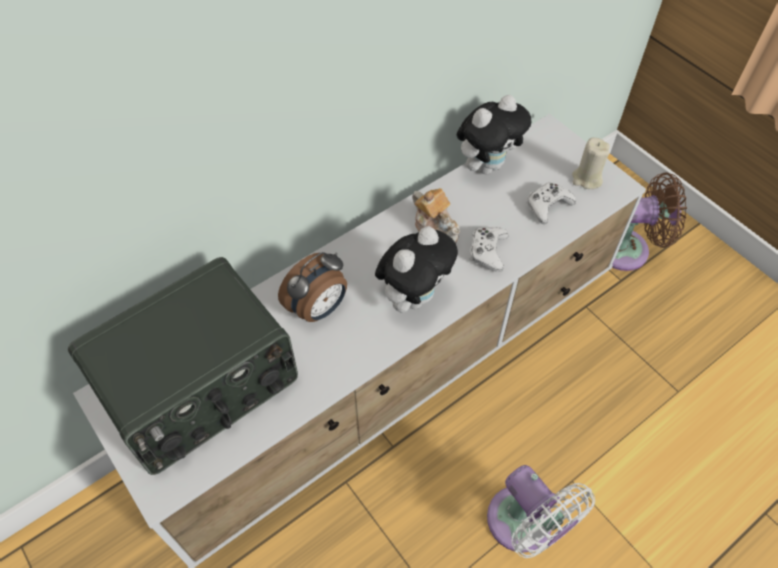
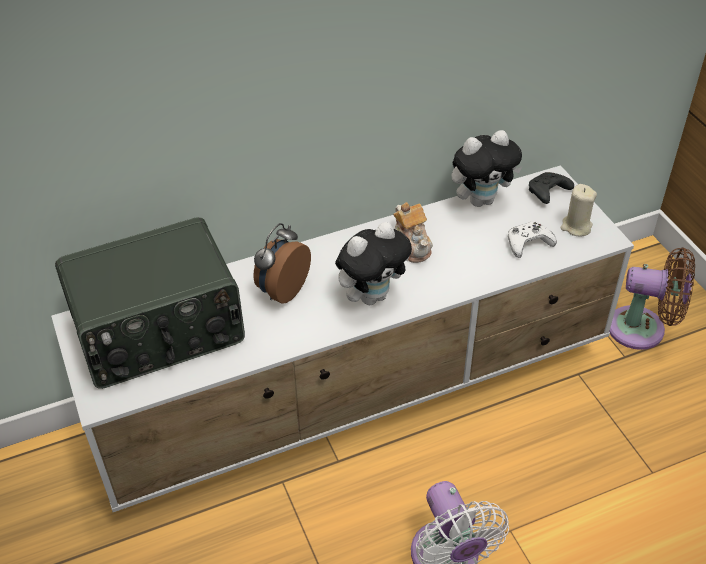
camera: 15 degrees right, 10 degrees down
alarm clock [278,252,347,322] -> alarm clock turned 150 degrees clockwise [254,223,311,304]
white game controller [470,227,509,272] -> none
none -> black game controller [529,172,574,204]

